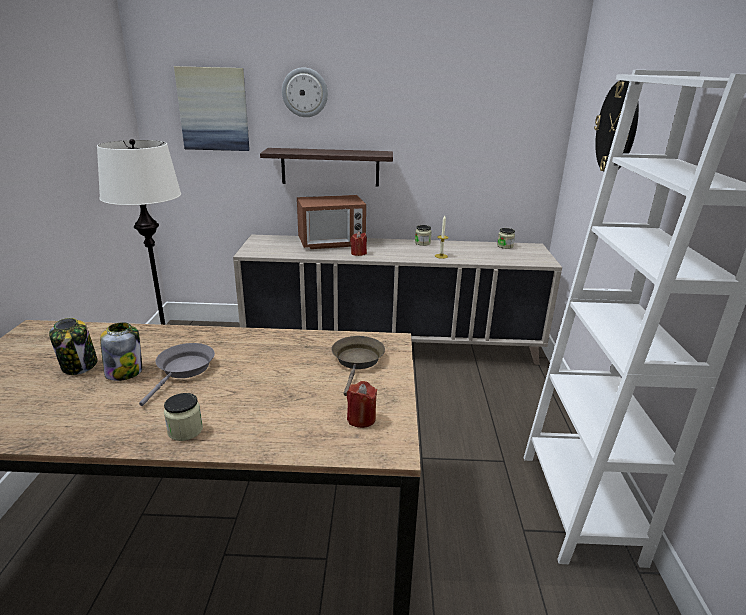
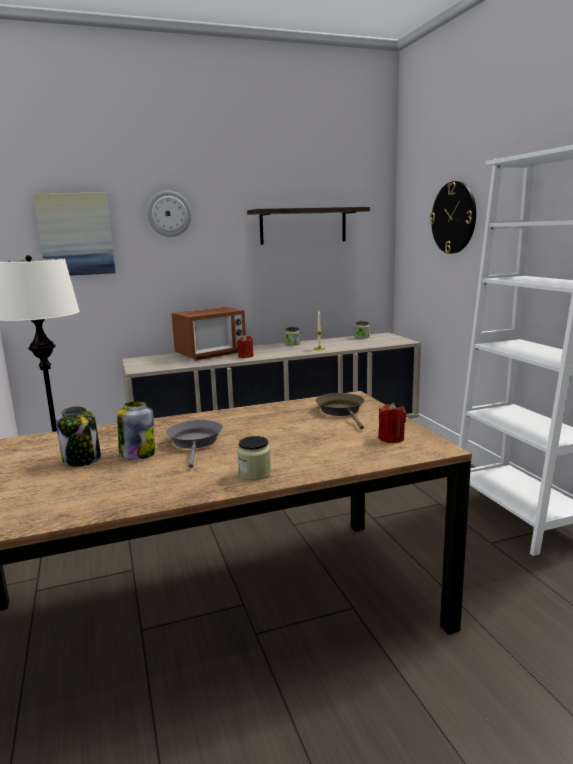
camera: 20 degrees left, 10 degrees down
shelf [260,148,393,187] -> shelf moved to [247,207,370,245]

